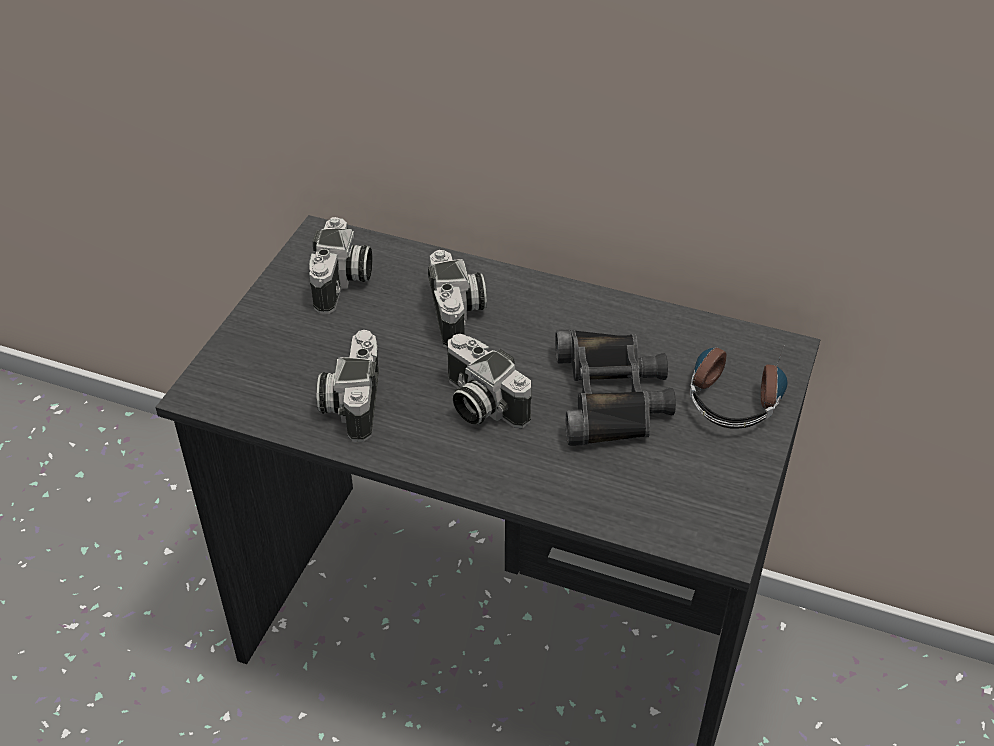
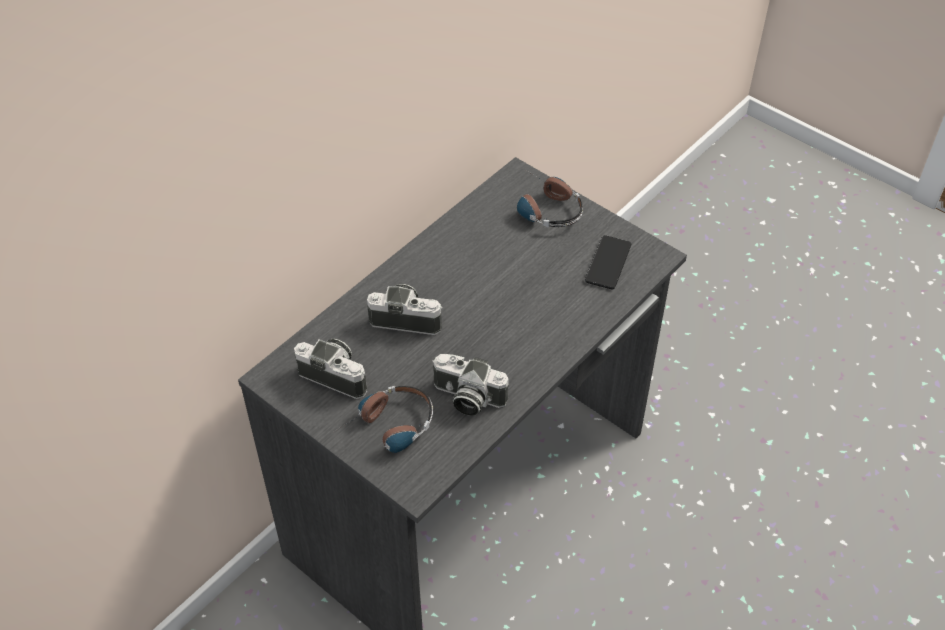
camera: 70 degrees left, 5 degrees up
camera [447,334,532,428] -> none
black binoculars [555,329,676,446] -> none
none -> headphones [332,386,433,453]
none -> phone [585,235,631,289]

